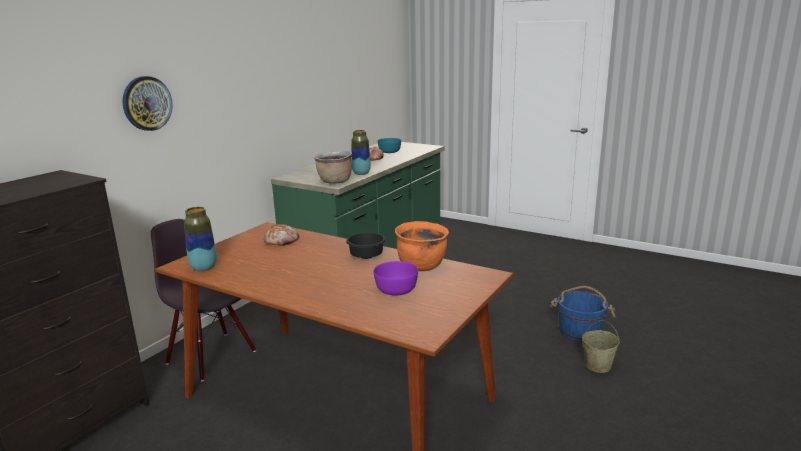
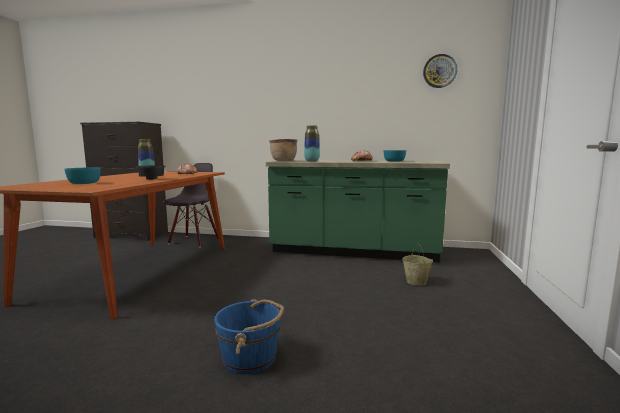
camera: 70 degrees right, 10 degrees down
wall clock [122,76,173,131] -> wall clock moved to [423,54,457,88]
purple bowl [374,261,418,296] -> turquoise bowl [64,167,101,184]
orange cooking pot [395,221,449,271] -> none
beige bucket [582,320,620,373] -> beige bucket moved to [402,243,433,286]

